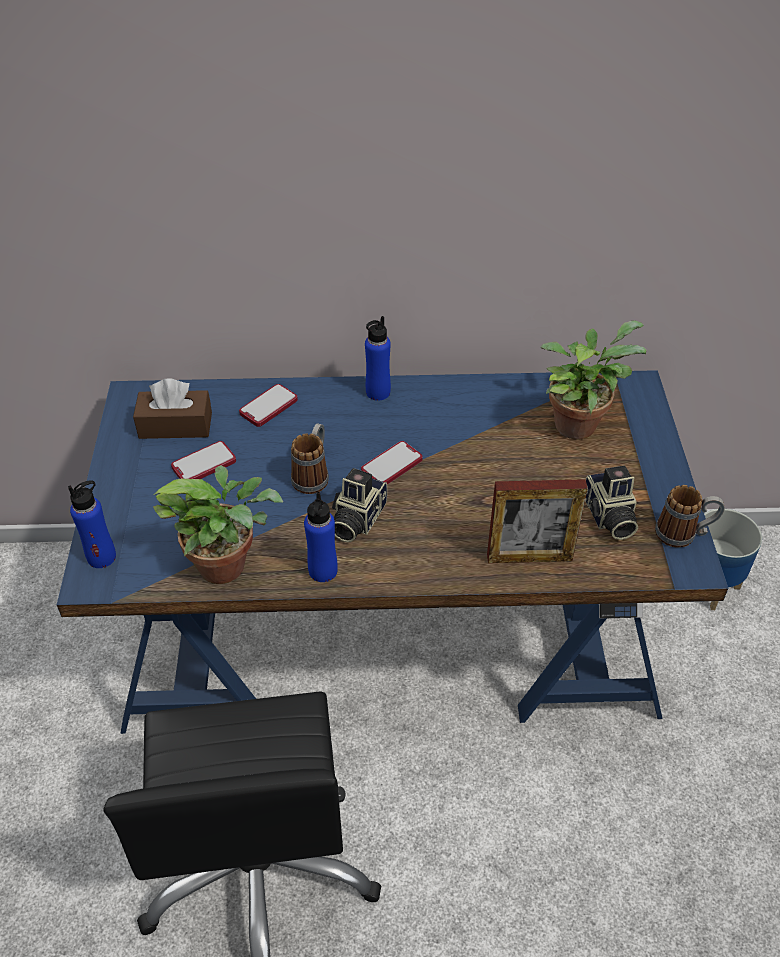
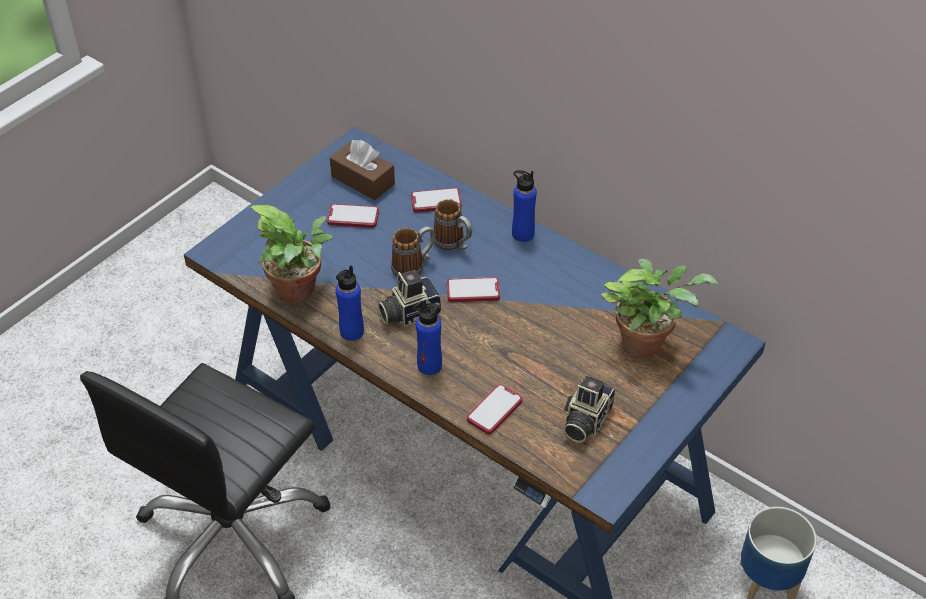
camera: 40 degrees right, 0 degrees up
blue bottle [68,480,116,568] -> blue bottle moved to [416,301,442,375]
picture frame [487,479,588,563] -> phone [467,384,522,435]
mug [655,485,725,548] -> mug moved to [434,199,472,250]

